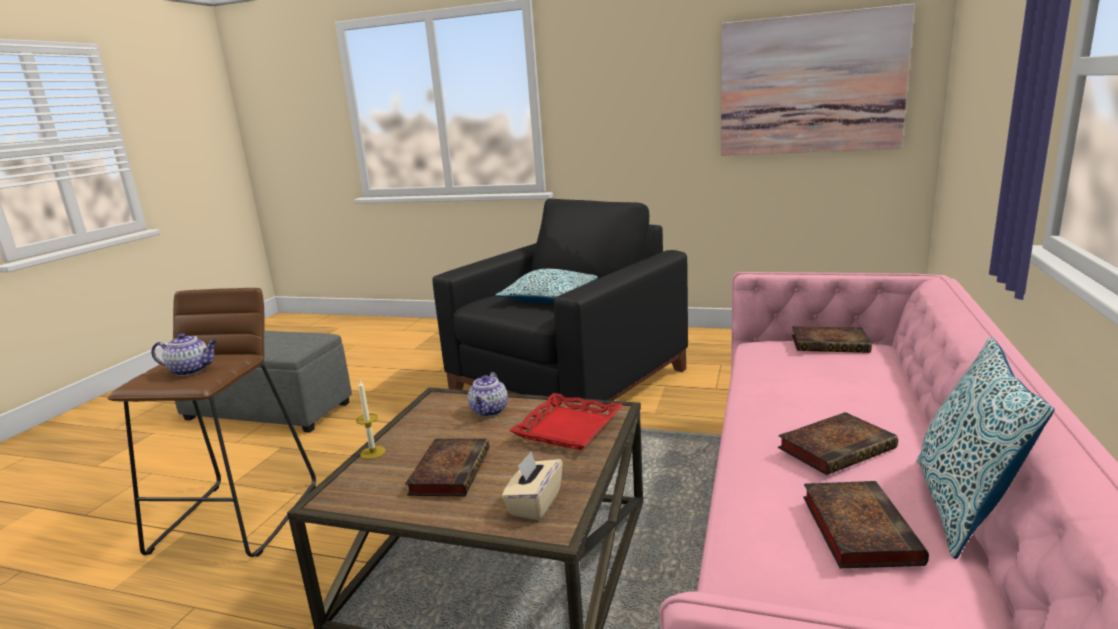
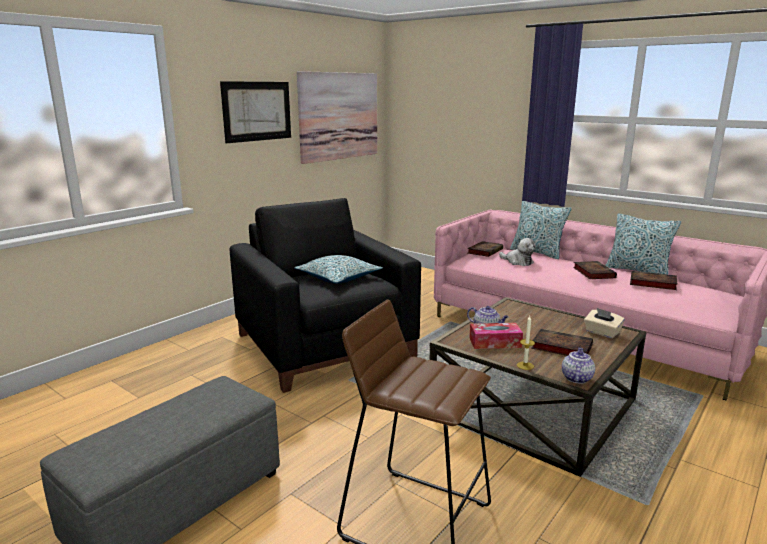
camera: 70 degrees left, 0 degrees up
teapot [151,333,217,376] -> teapot moved to [562,347,595,384]
red tray [509,393,623,450] -> none
none -> picture [220,81,291,143]
none -> tissue box [469,323,523,349]
none -> plush toy [499,238,536,266]
none -> pillow [510,201,572,259]

